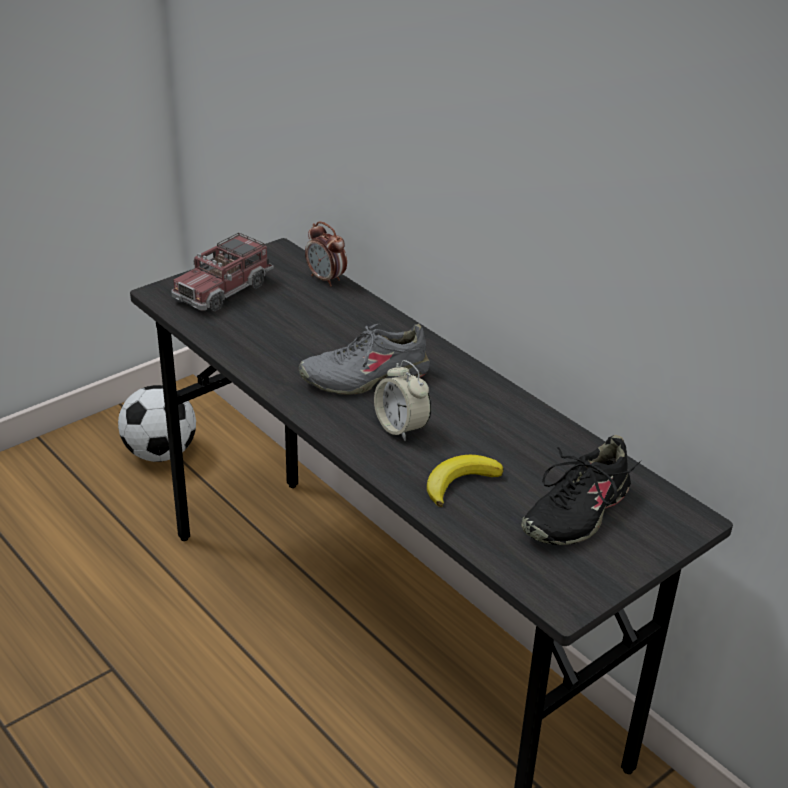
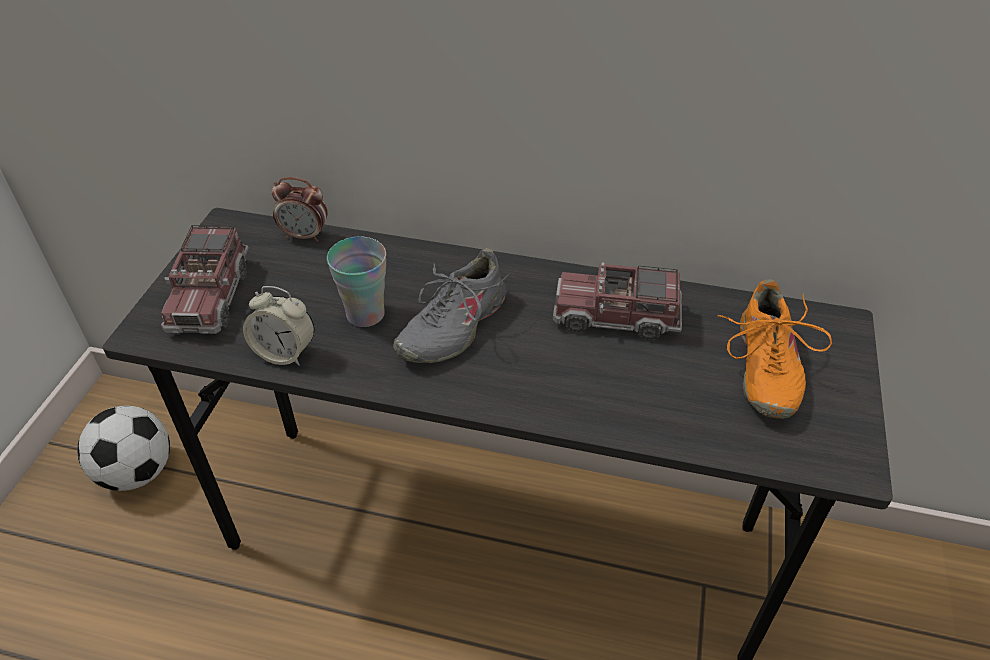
camera: 35 degrees left, 10 degrees up
alarm clock [374,360,431,441] -> alarm clock moved to [243,286,315,366]
banana [427,455,503,507] -> none
black shoe [521,435,641,545] -> orange shoe [718,279,832,419]
none -> cup [327,237,386,327]
none -> toy truck [553,262,682,340]

